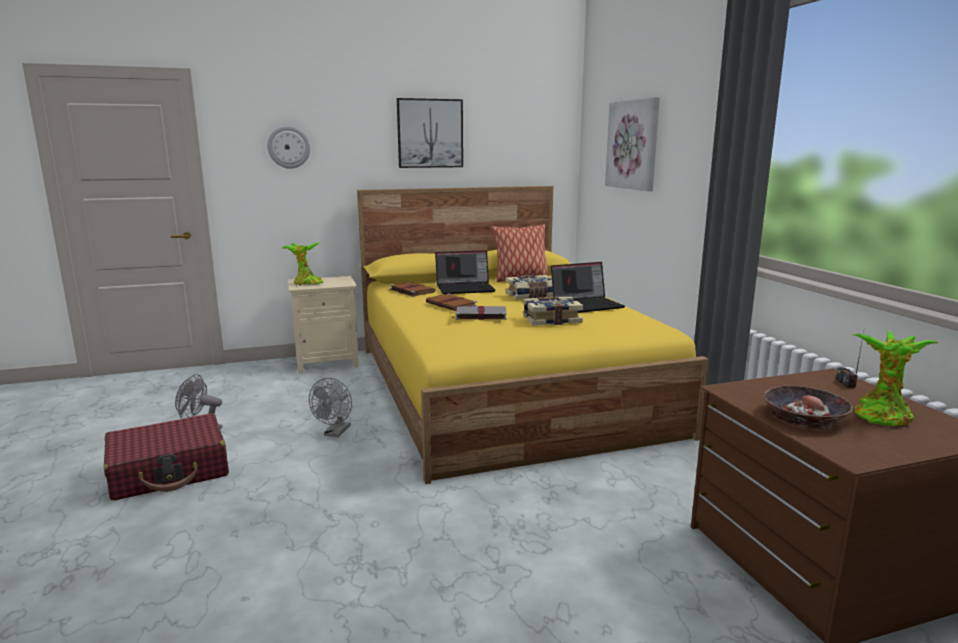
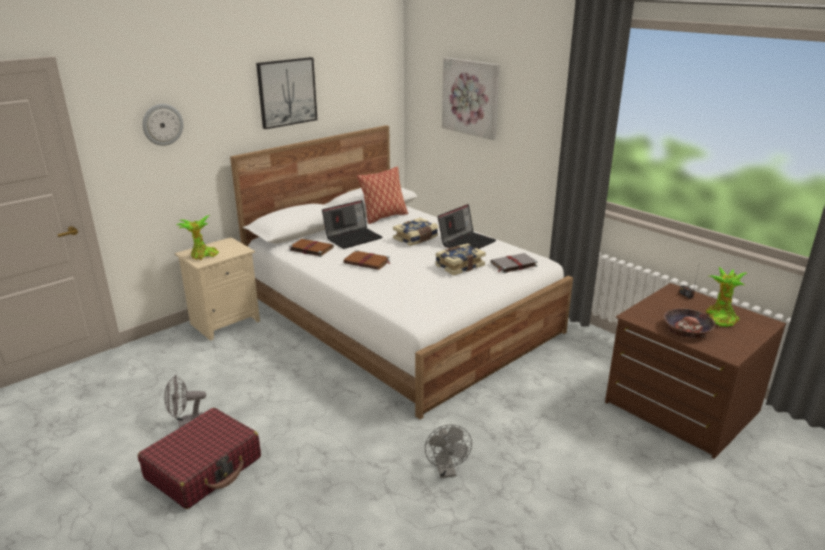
camera: 25 degrees left, 10 degrees up
grey fan [309,378,352,437] -> grey fan moved to [425,425,472,478]
yellow bed [357,186,708,484] -> white bed [230,125,573,419]
grey book [453,306,507,320] -> grey book moved to [490,253,538,273]

